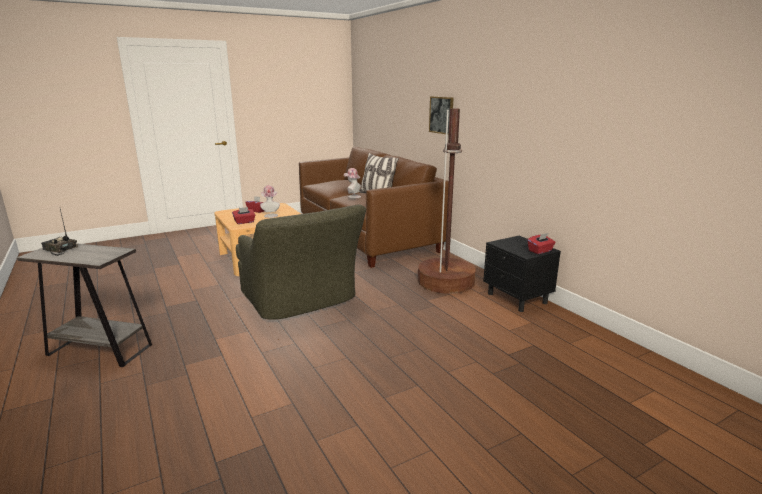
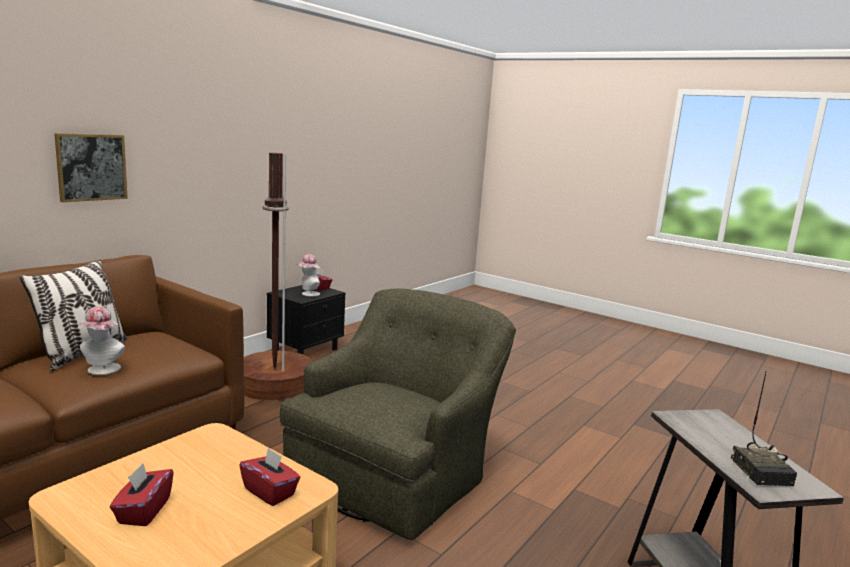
camera: 115 degrees left, 5 degrees down
hat [260,185,280,218] -> hat moved to [296,254,320,297]

